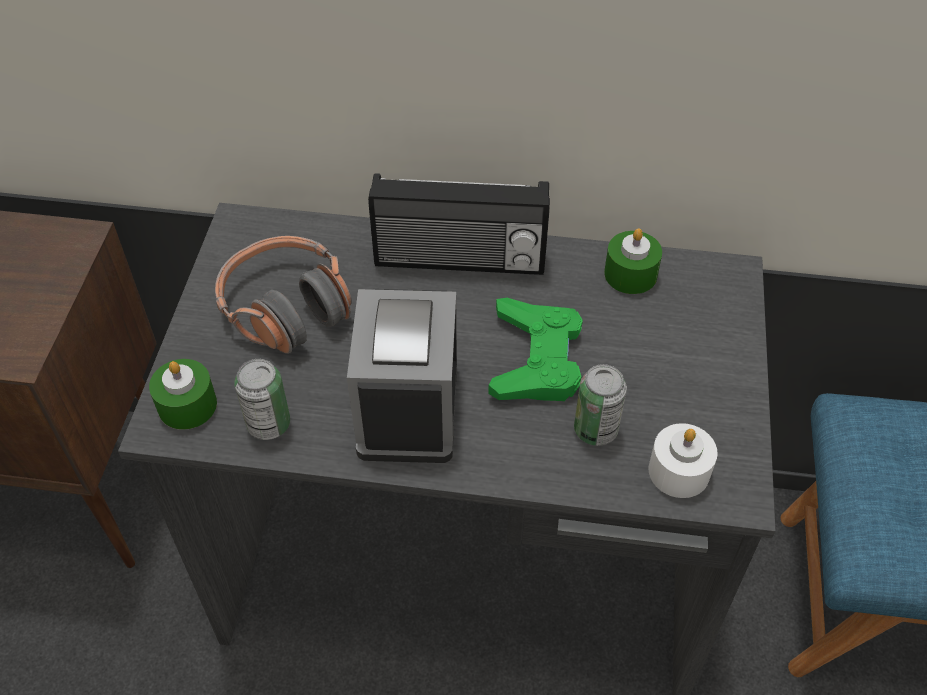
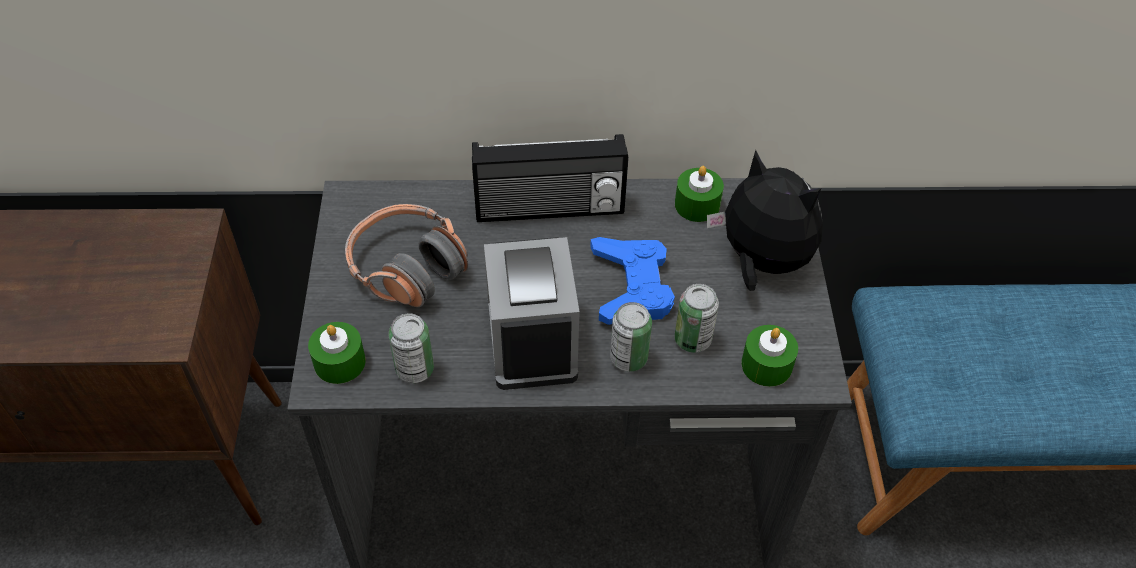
camera: 10 degrees left, 0 degrees up
green game controller [488,298,583,401] -> blue game controller [590,237,675,325]
white candle [649,423,718,498] -> green candle [741,325,798,387]
none -> can [610,302,652,372]
none -> plush toy [707,150,823,291]

